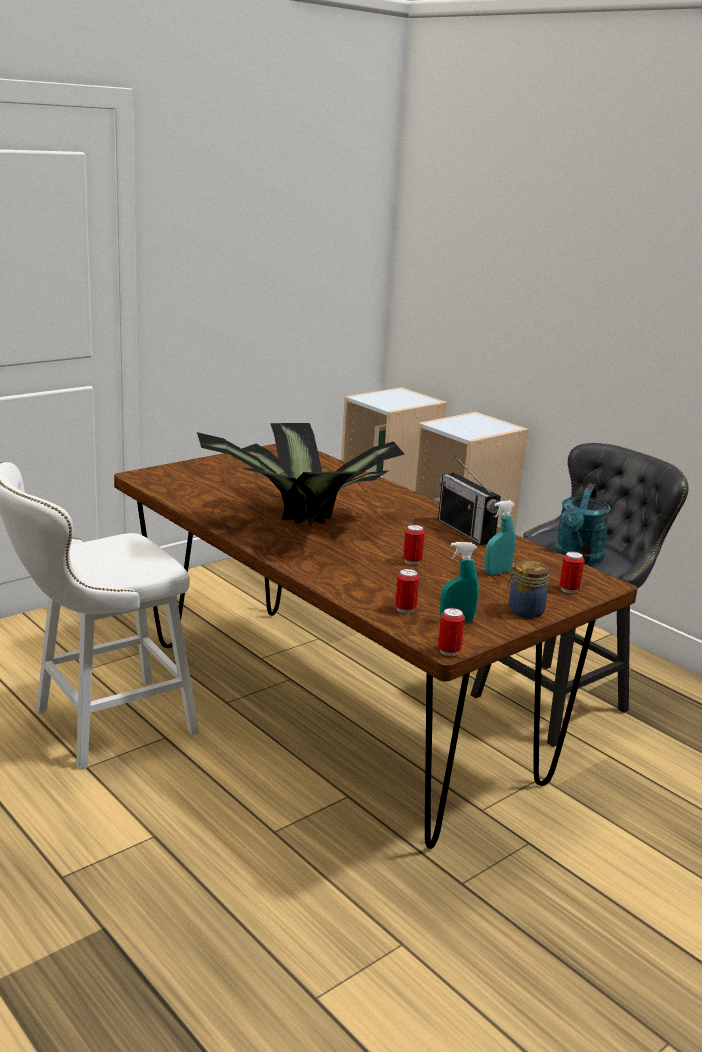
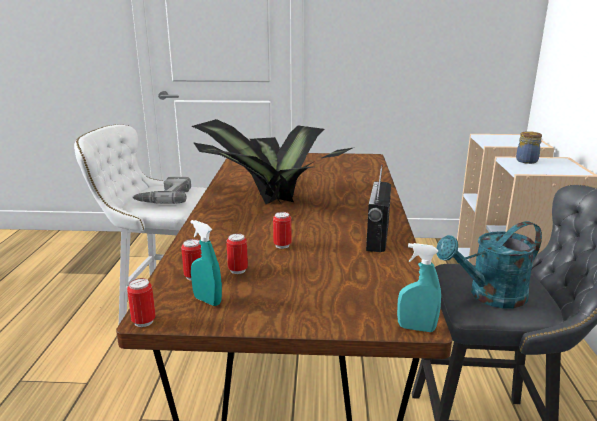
camera: 45 degrees right, 0 degrees up
turquoise spray bottle [484,500,515,575] -> turquoise spray bottle moved to [397,243,441,332]
jar [507,560,549,618] -> jar moved to [516,131,542,164]
can [560,551,585,593] -> can moved to [227,233,248,274]
none -> power drill [132,177,191,204]

